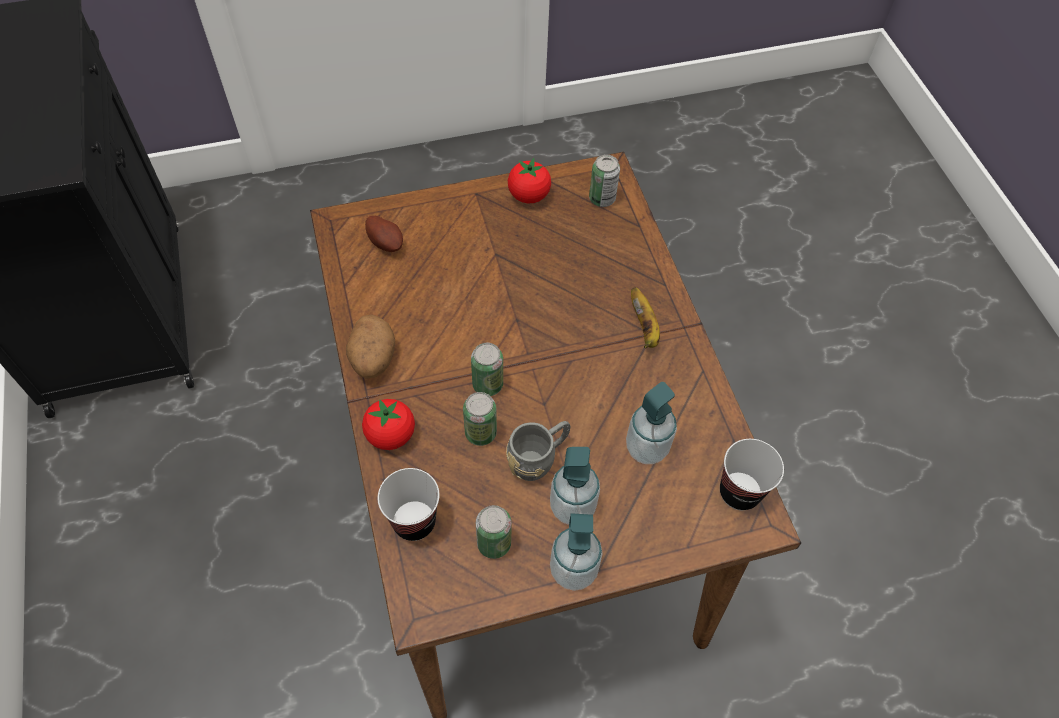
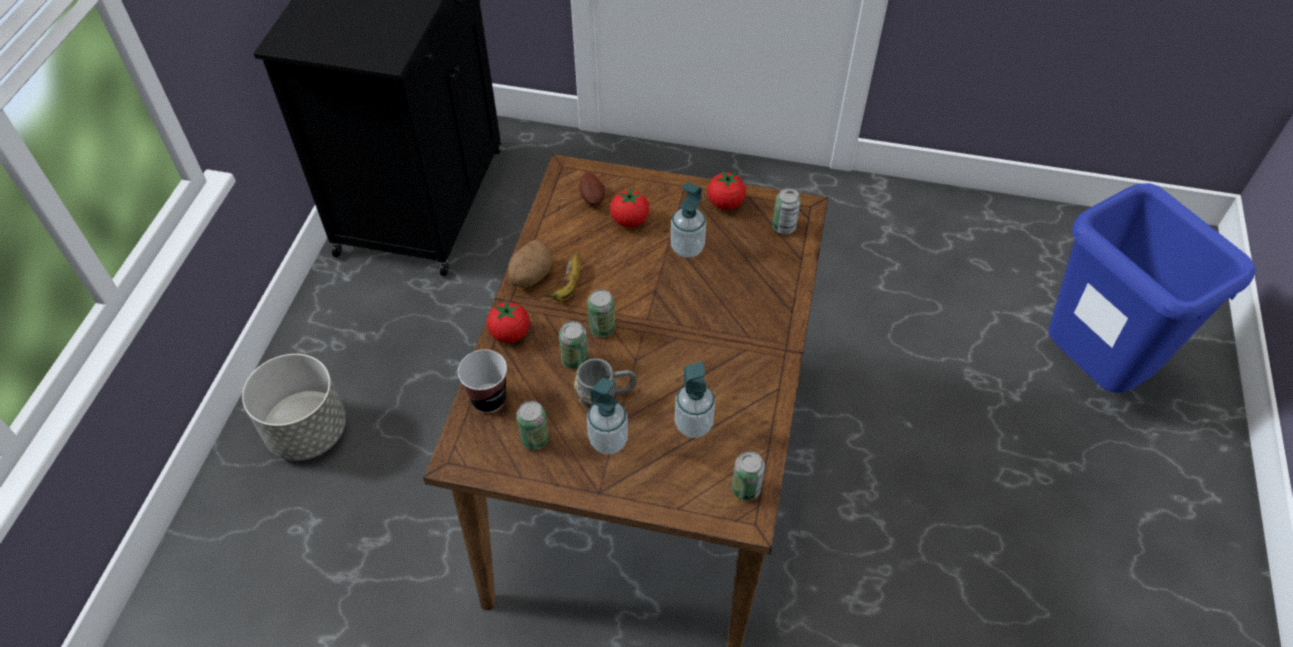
camera: 30 degrees right, 5 degrees down
soap dispenser [550,513,603,591] -> soap dispenser moved to [671,182,706,258]
banana [631,287,660,348] -> banana moved to [545,253,580,302]
cup [720,439,784,510] -> can [732,451,765,501]
none -> grey planter [242,354,346,461]
none -> tomato [610,187,649,227]
none -> blue trash can [1049,183,1256,393]

